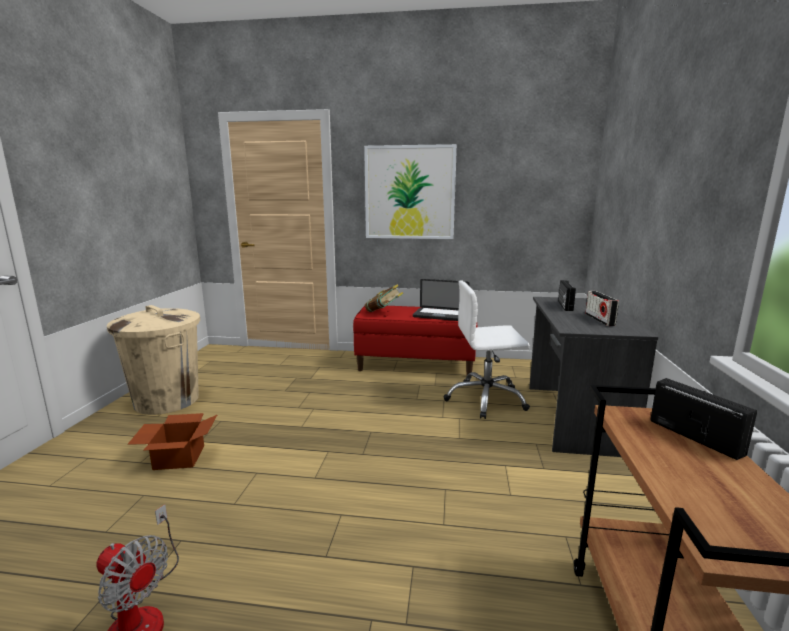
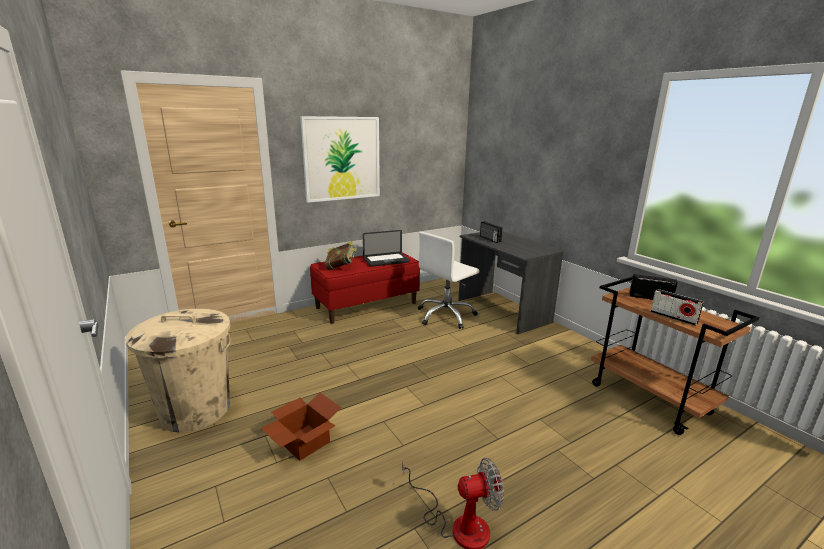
camera: 40 degrees left, 5 degrees up
radio [585,291,619,326] -> radio moved to [650,289,704,326]

